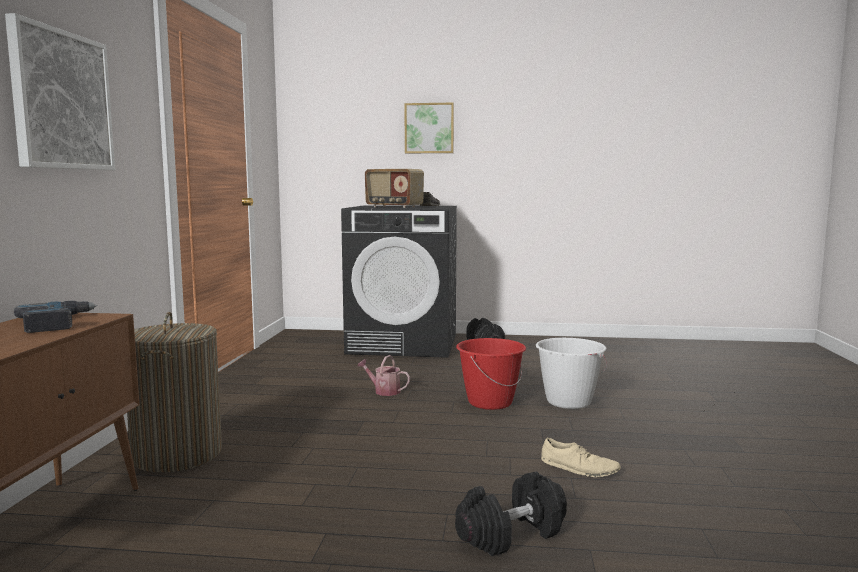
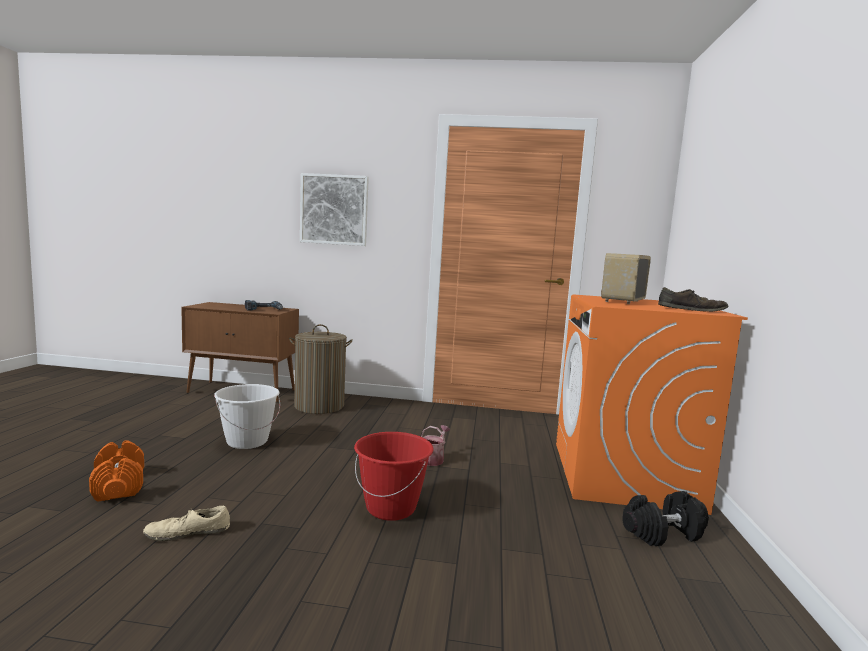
camera: 90 degrees right, 0 degrees up
black washing machine [341,205,457,358] -> orange washing machine [556,294,748,515]
picture [404,103,454,153] -> none
black dumbbell [455,472,567,556] -> orange dumbbell [89,441,144,502]
white bucket [536,338,607,409] -> white bucket moved to [214,384,280,449]
beige shoe [541,438,621,477] -> beige shoe turned 45 degrees clockwise [143,506,230,541]

